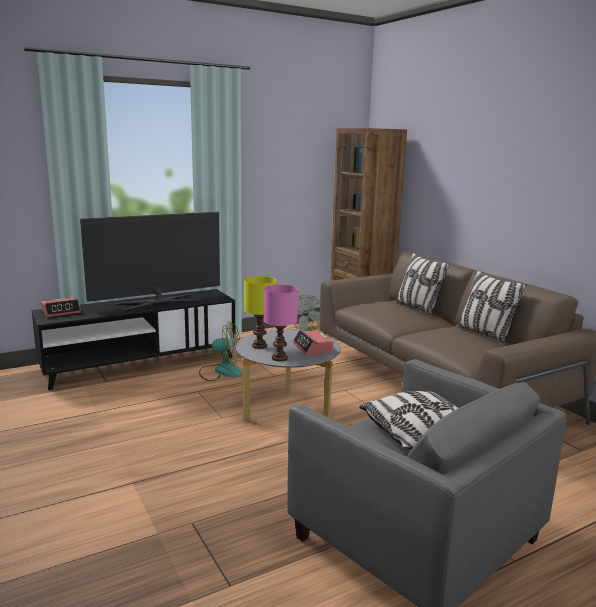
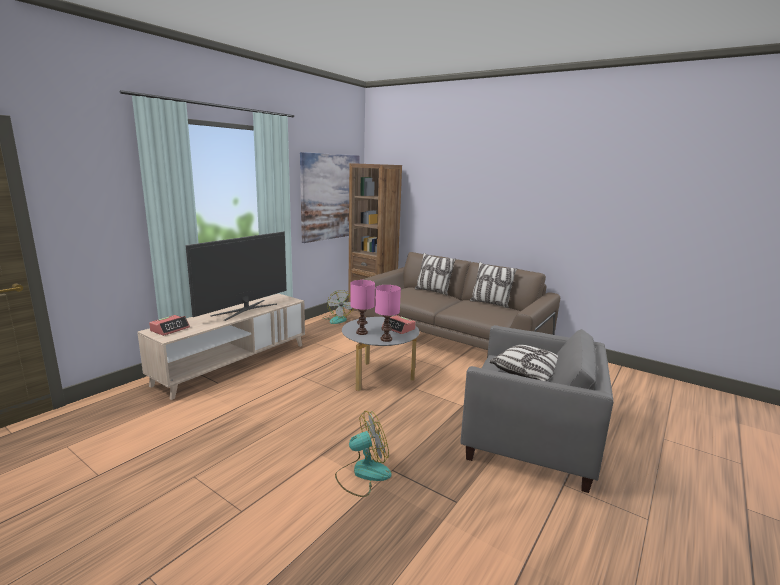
camera: 25 degrees left, 0 degrees up
black tv stand [31,289,235,390] -> beige tv stand [137,293,305,400]
fan [199,323,242,381] -> fan moved to [335,411,392,497]
yellow table lamp [244,276,276,349] -> pink table lamp [350,280,375,335]
none -> picture [300,152,359,243]

